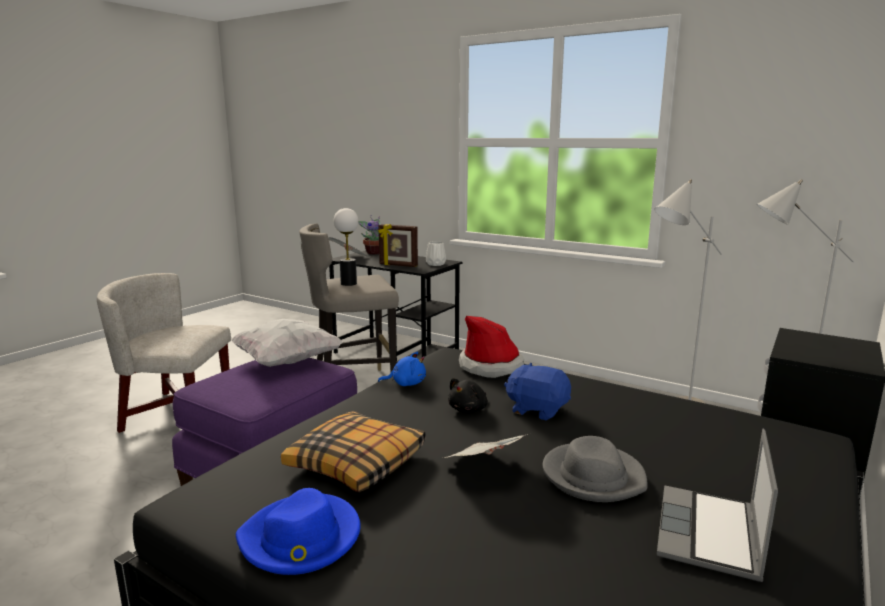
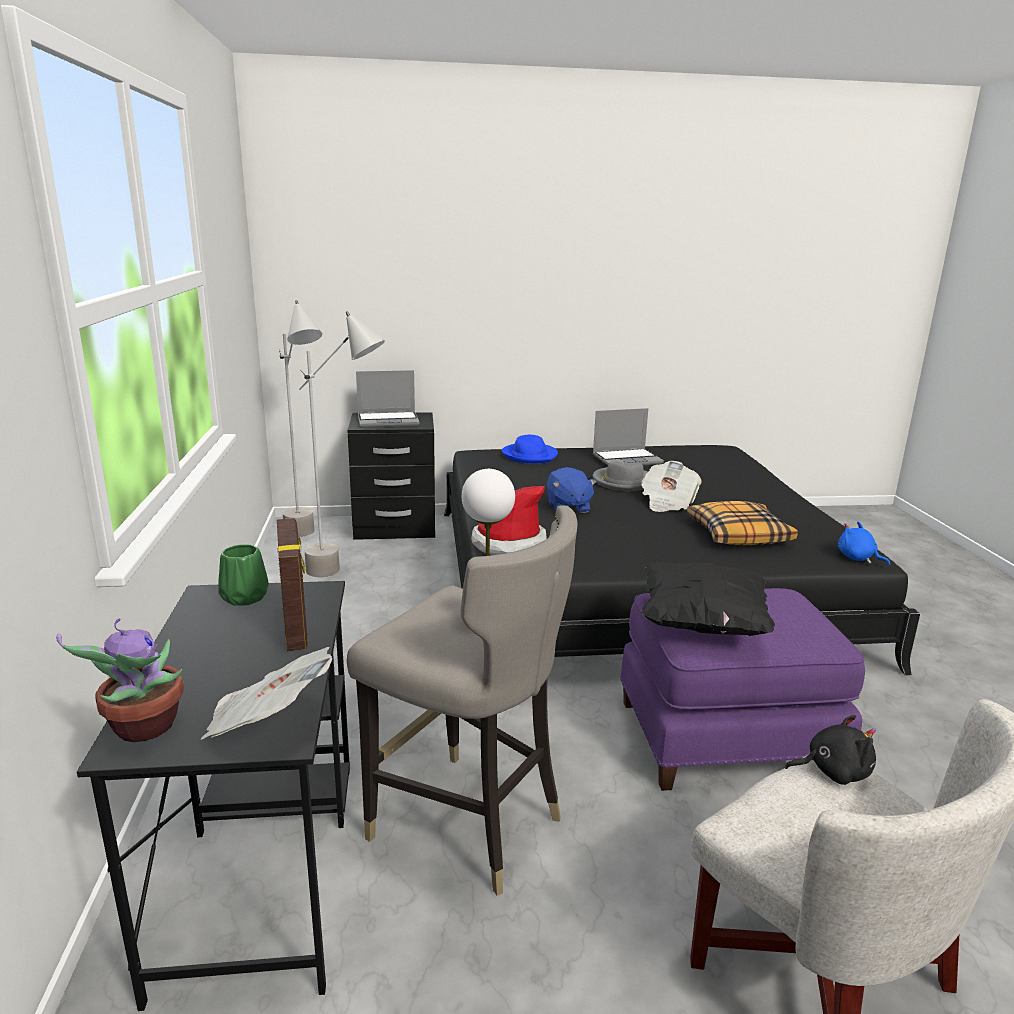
camera: 130 degrees left, 5 degrees up
white pillow [231,319,343,367] -> black pillow [641,562,775,636]
blue hat [236,488,360,575] -> blue hat moved to [502,435,558,463]
blue plush toy [378,352,426,386] -> blue plush toy moved to [838,522,890,565]
white vase [426,241,446,266] -> green vase [218,544,269,606]
black plush toy [448,378,488,413] -> black plush toy moved to [785,715,876,785]
none -> laptop [356,370,420,428]

